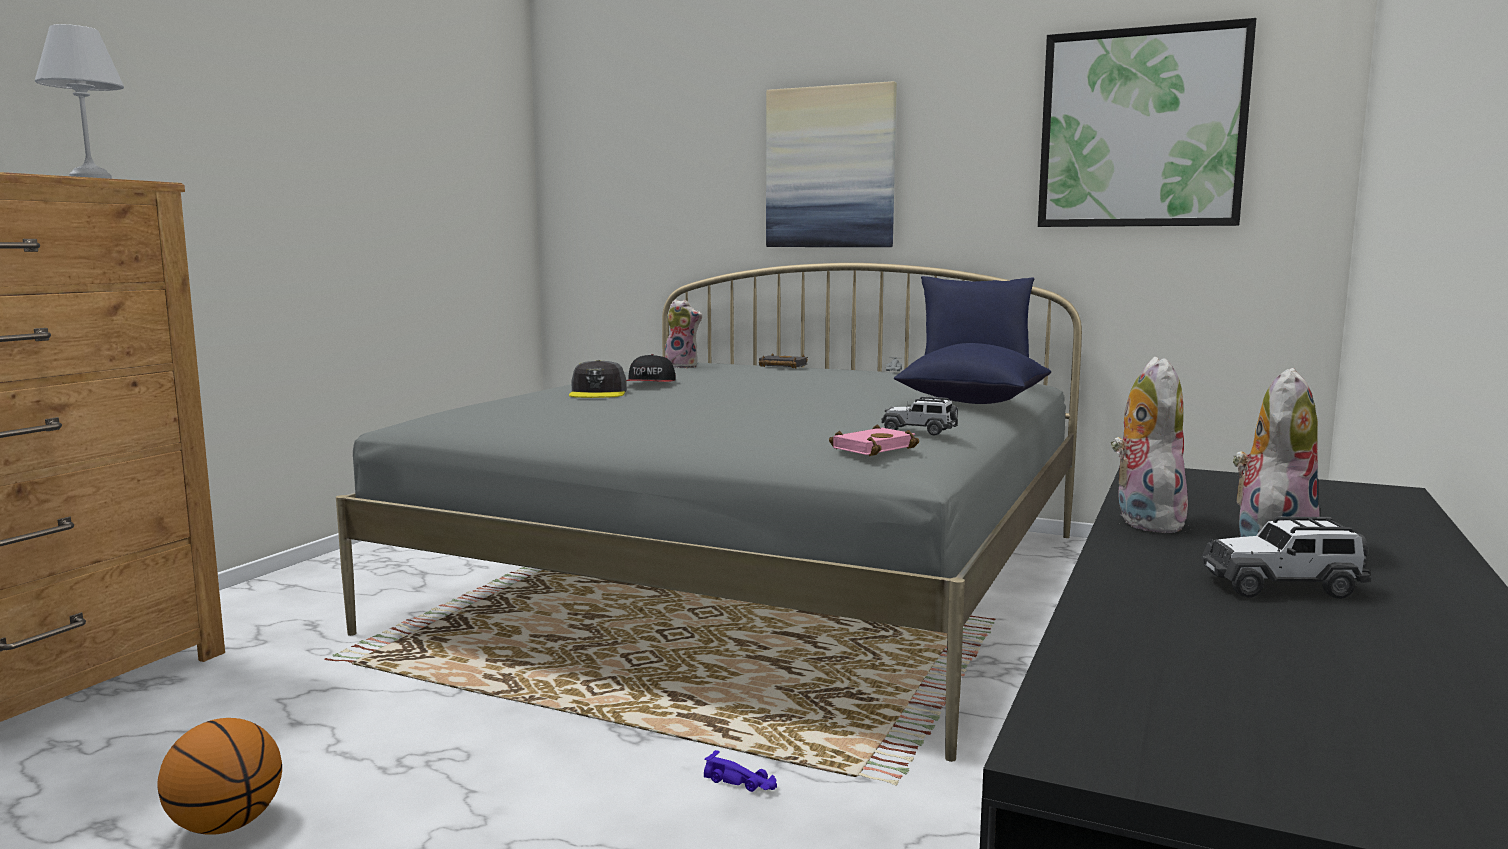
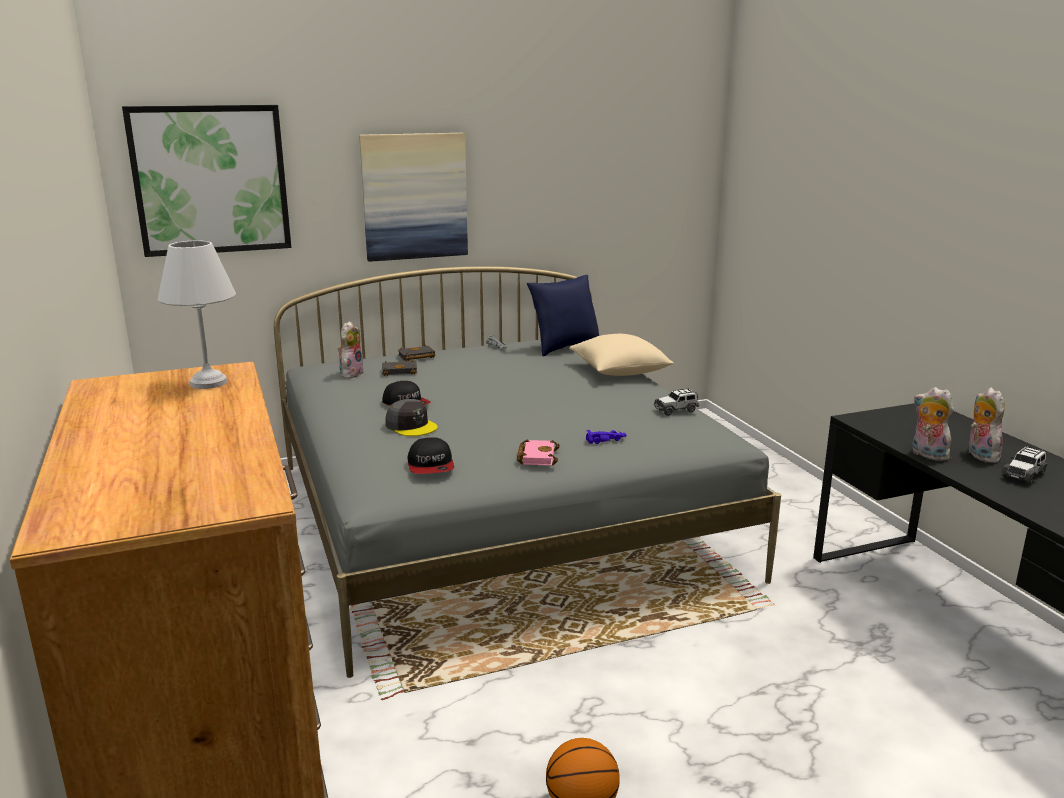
camera: 45 degrees left, 10 degrees up
plush toy [665,299,702,368] -> plush toy turned 45 degrees counterclockwise [338,321,364,378]
purple toy car [704,750,777,792] -> purple toy car moved to [586,430,627,444]
pink book [829,424,919,456] -> pink book moved to [517,439,559,465]
blue pillow [894,343,1051,404] -> beige pillow [569,334,674,376]
picture [1038,18,1256,227] -> picture moved to [122,105,291,257]
none -> black book [382,360,417,376]
none -> cap [407,437,454,474]

